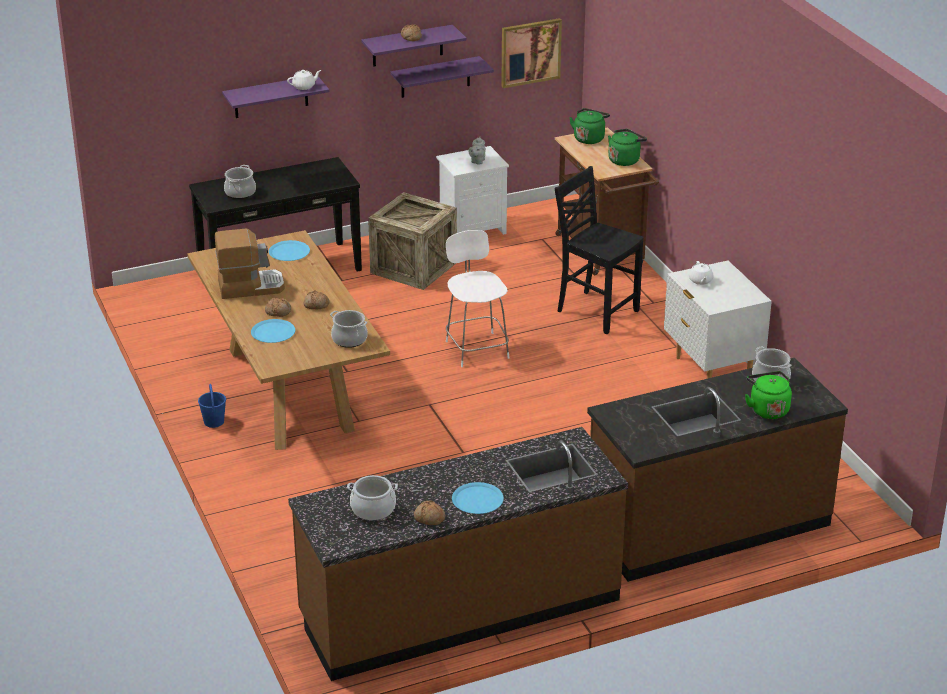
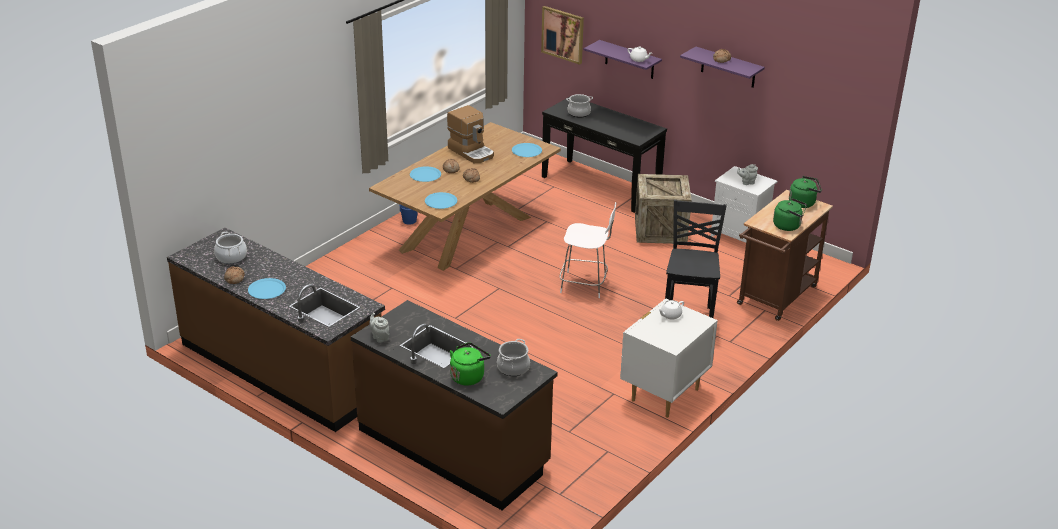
camera: 60 degrees right, 0 degrees up
cooking pot [330,310,368,348] -> blue plate [425,192,457,209]
purple shelf [390,56,494,98] -> none
white chair [446,230,509,367] -> white chair turned 60 degrees clockwise [559,202,616,298]
picture [501,18,562,88] -> picture moved to [541,6,584,65]
none -> grey teapot [369,313,389,343]

